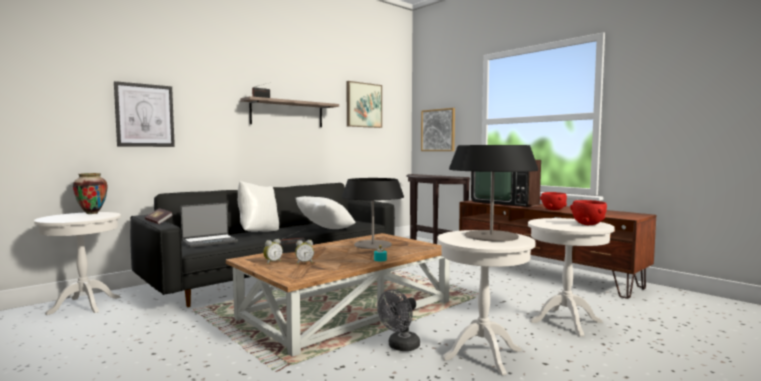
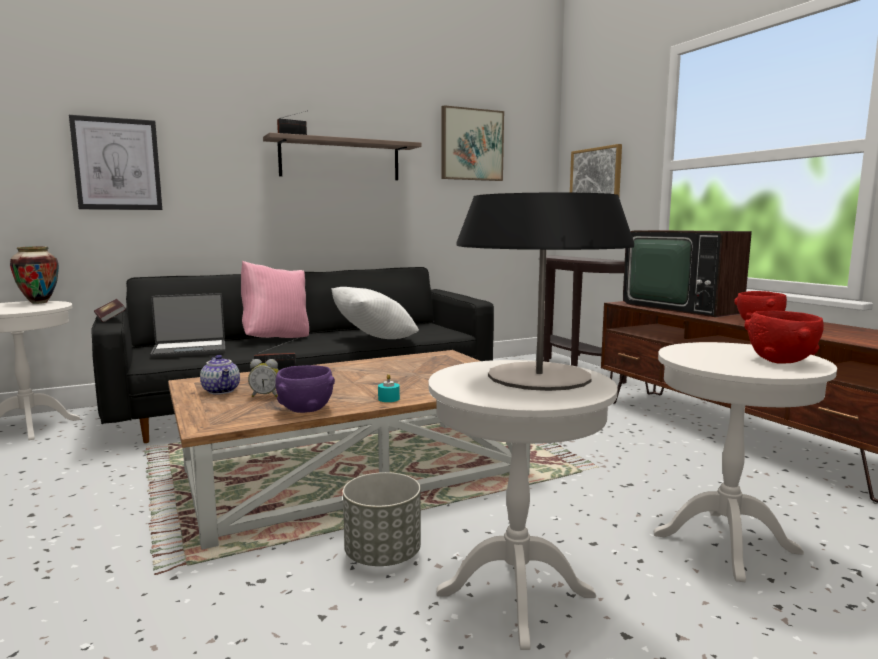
camera: 15 degrees right, 5 degrees up
white pillow [238,181,279,232] -> pink pillow [241,261,309,338]
alarm clock [263,239,283,264] -> teapot [200,355,240,395]
table lamp [342,178,404,249] -> none
grey fan [378,289,420,351] -> grey planter [343,472,421,566]
none -> purple bowl [275,365,335,413]

